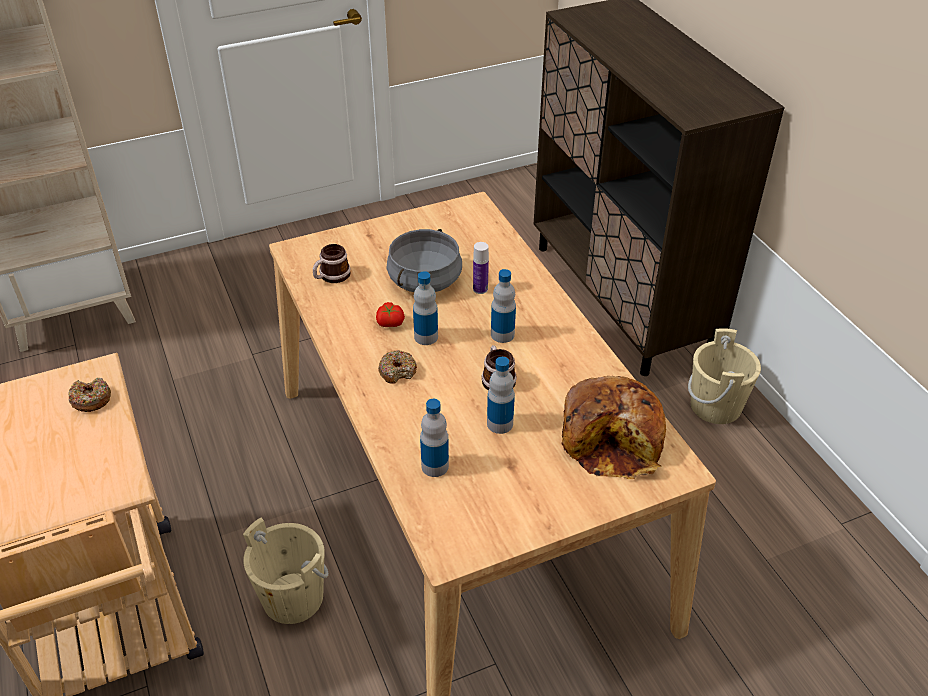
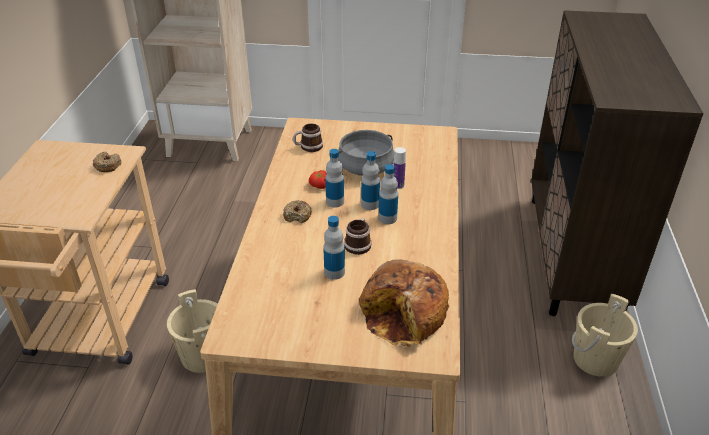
camera: 30 degrees right, 5 degrees down
bottle [420,399,449,477] -> bottle moved to [361,151,380,210]

